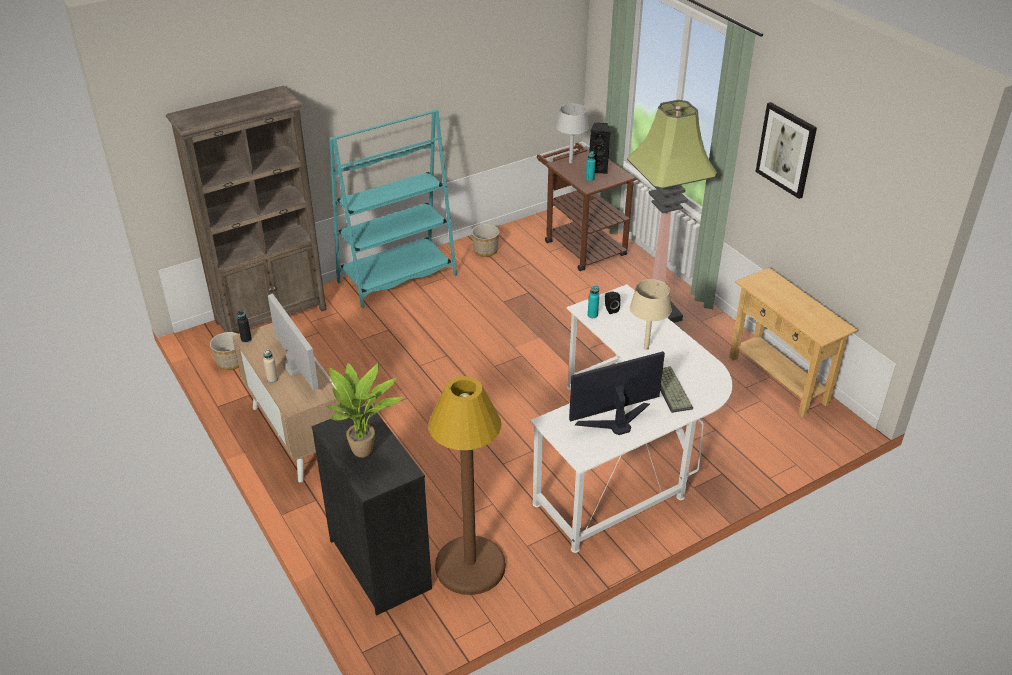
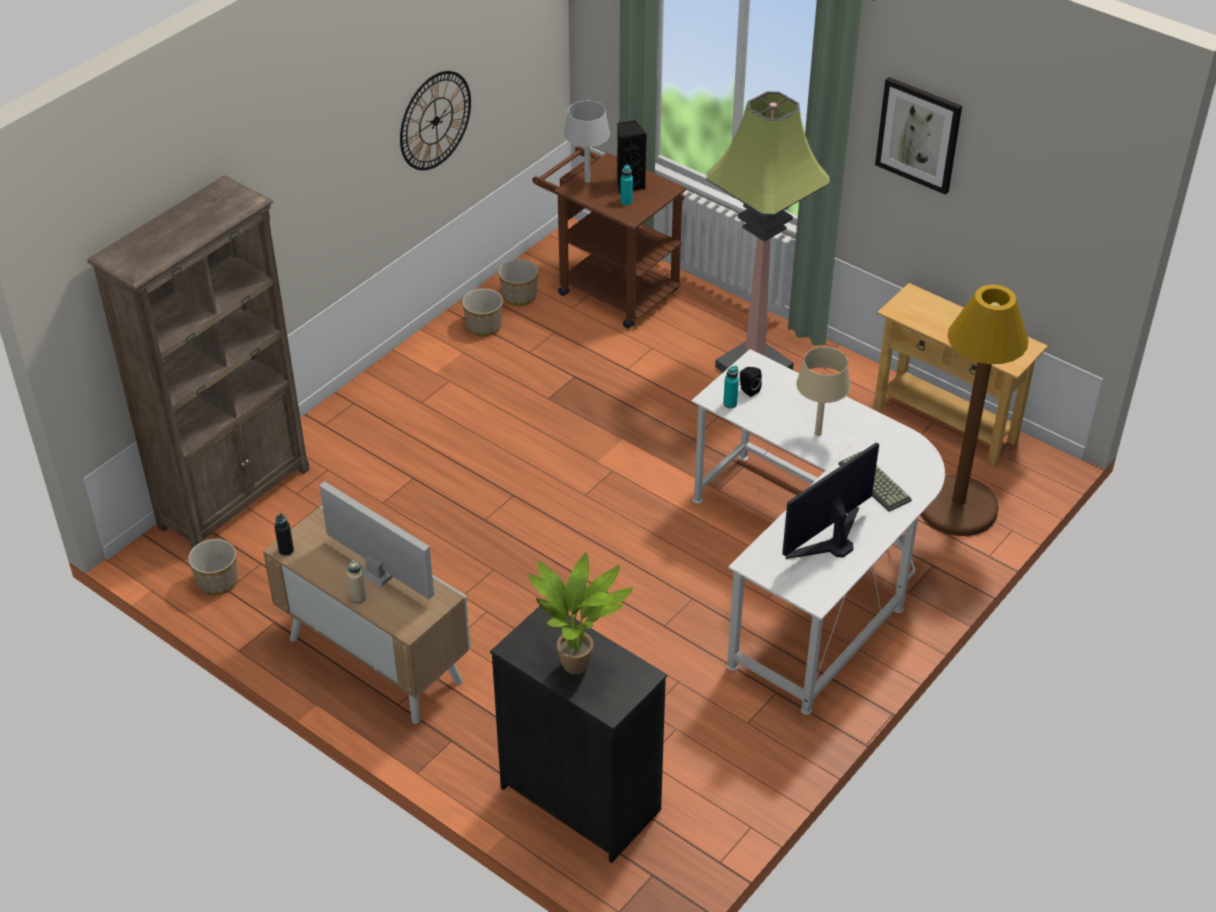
camera: 20 degrees left, 5 degrees up
turquoise bookcase [329,109,457,308] -> none
brown floor lamp [428,376,506,595] -> brown floor lamp moved to [921,285,1029,536]
none -> wall clock [400,71,471,170]
none -> planter [498,259,538,306]

